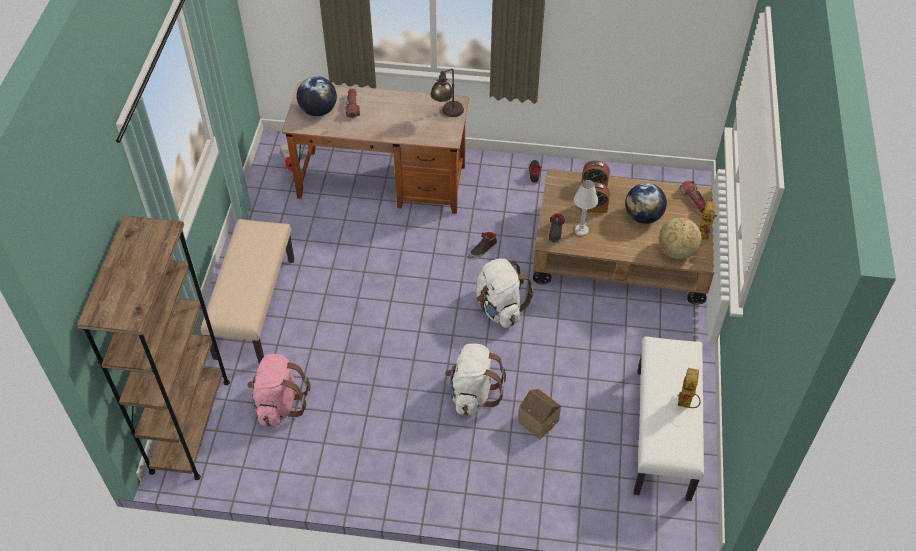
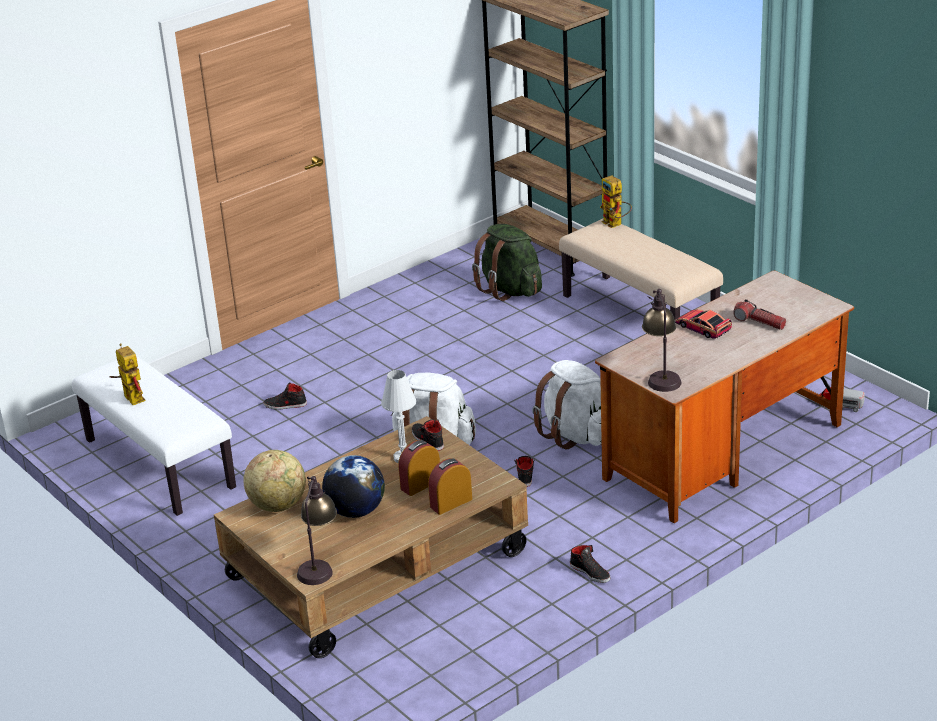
camera: 135 degrees right, 20 degrees down
pink backpack [247,354,311,426] -> green backpack [472,224,542,301]
globe [297,76,337,116] -> none
white backpack [445,344,506,415] -> white backpack moved to [532,360,602,449]
toy house [518,389,561,439] -> black shoe [264,382,307,410]
flashlight [680,181,706,212] -> table lamp [297,476,337,585]
toy robot [696,198,717,240] -> toy robot moved to [600,175,632,228]
none -> toy car [675,309,732,339]

